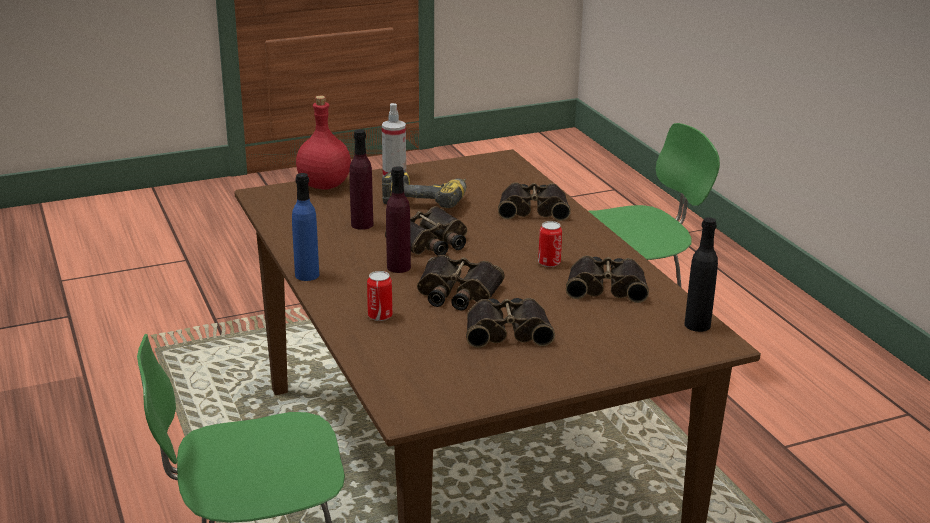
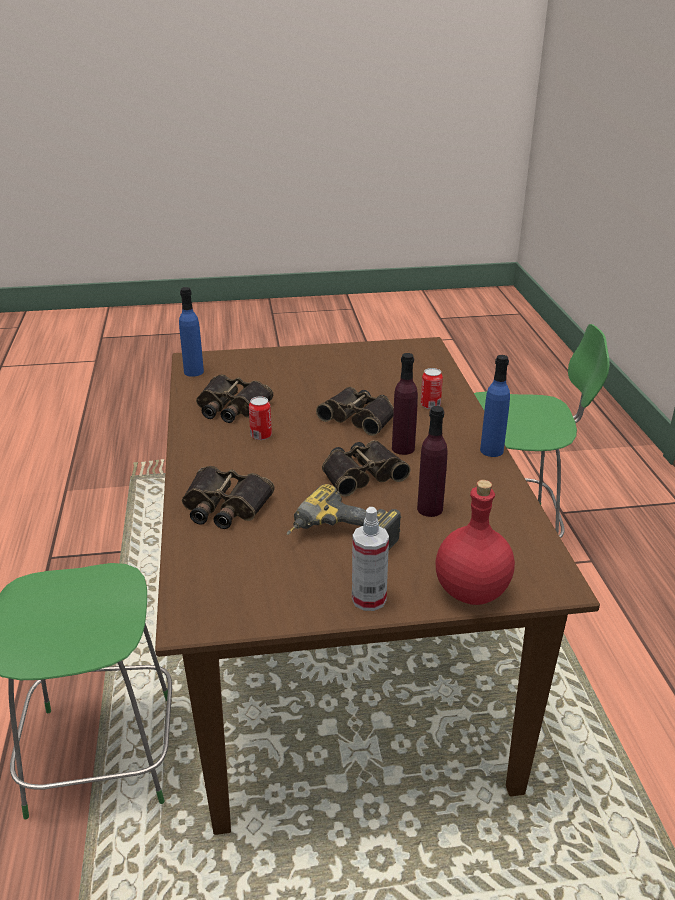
camera: 165 degrees left, 5 degrees up
binoculars [466,298,555,348] -> none
black bottle [685,217,718,332] -> blue bottle [179,287,204,377]

